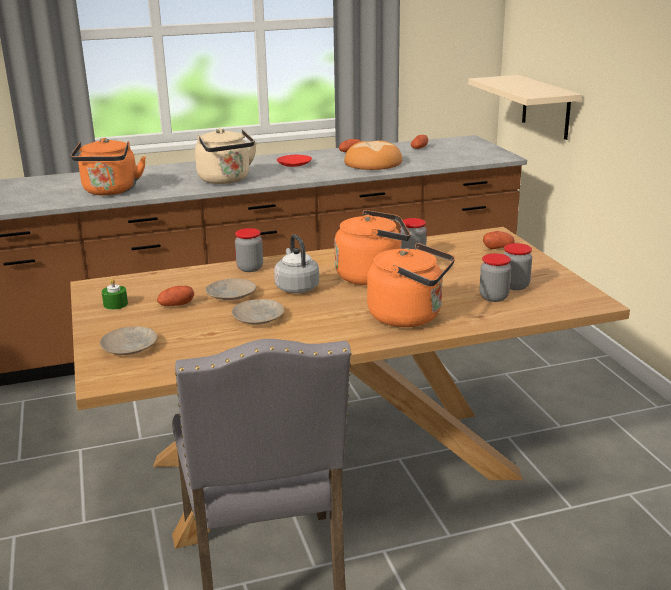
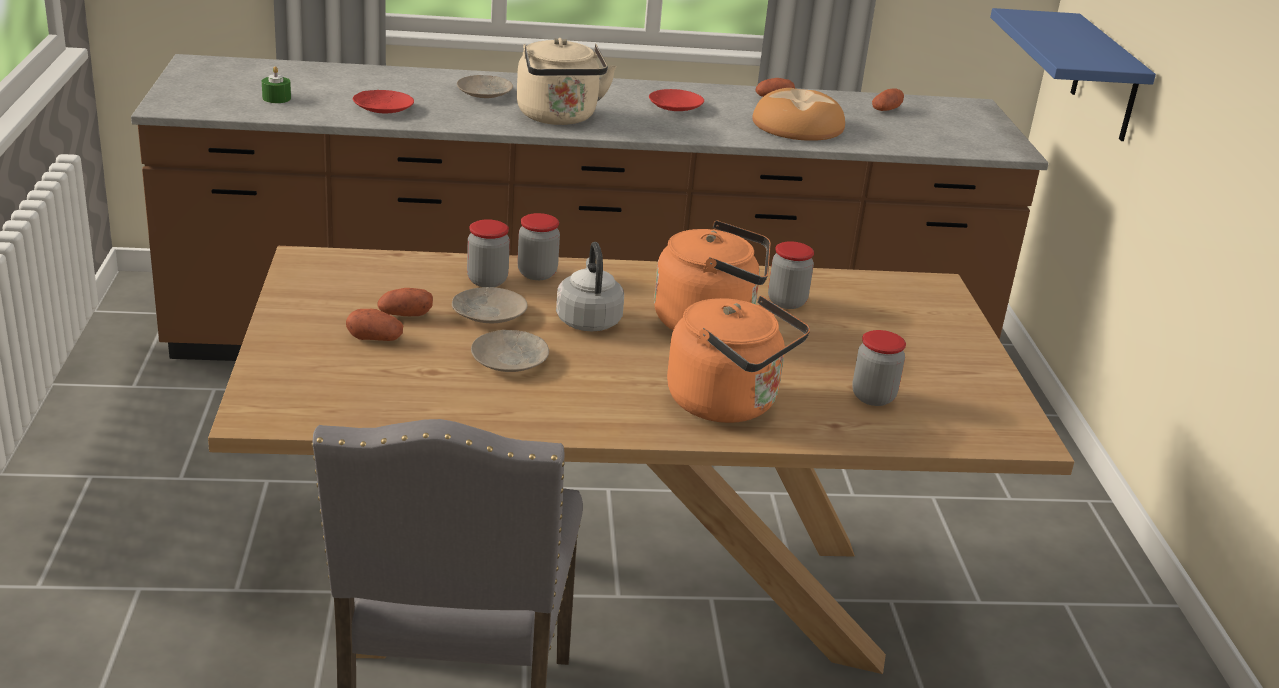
camera: 10 degrees right, 5 degrees up
orange kettle [70,138,146,196] -> red plate [353,90,414,113]
beige plate [100,326,157,355] -> beige plate moved to [457,75,513,98]
green candle [102,278,128,310] -> green candle moved to [262,66,291,103]
beige shelf [468,75,582,140] -> blue shelf [990,8,1156,141]
potato [483,231,514,249] -> potato moved to [346,309,403,341]
jar [504,243,532,290] -> jar moved to [467,219,510,287]

